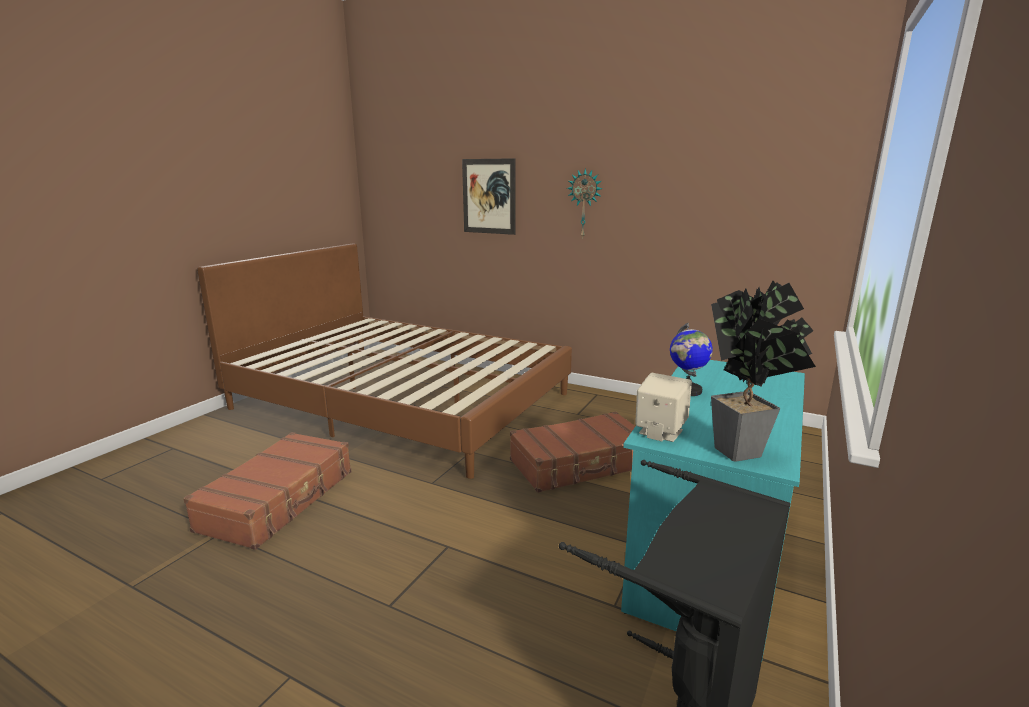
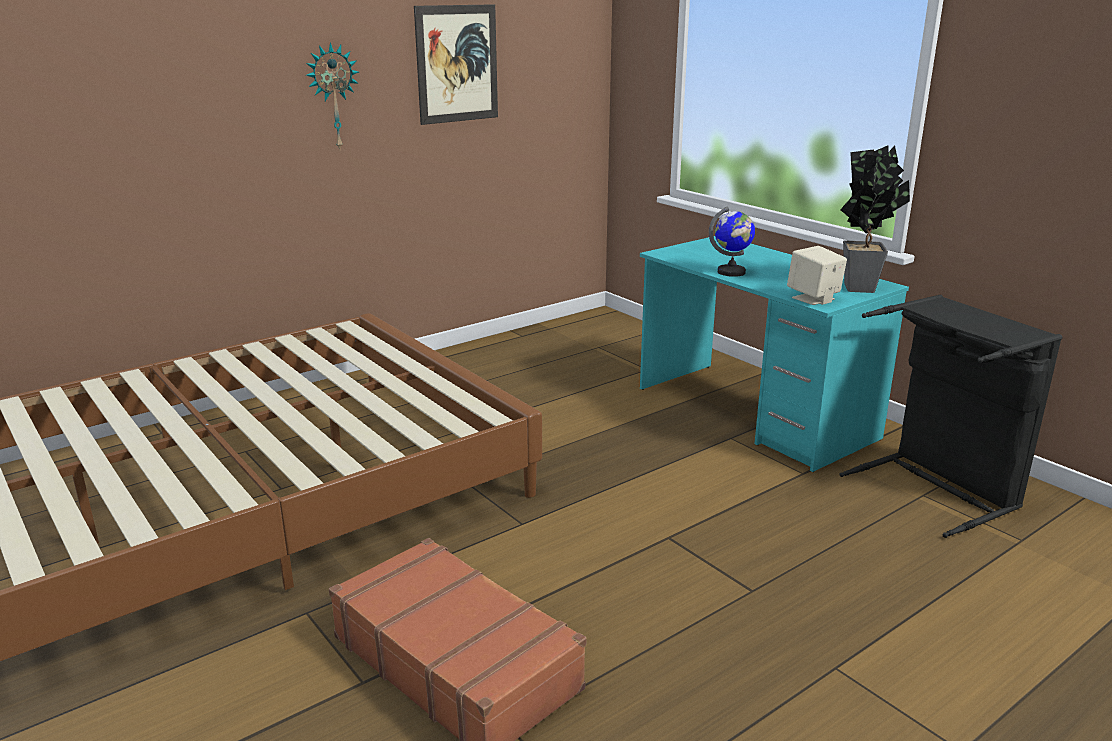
camera: 65 degrees left, 5 degrees up
picture [462,158,516,235] -> picture moved to [414,4,498,125]
brown suitcase [510,411,635,493] -> none

